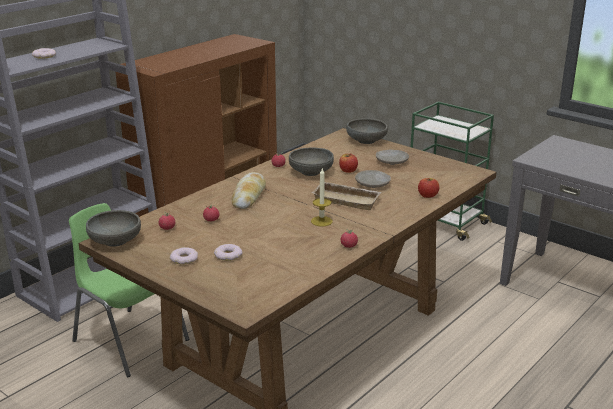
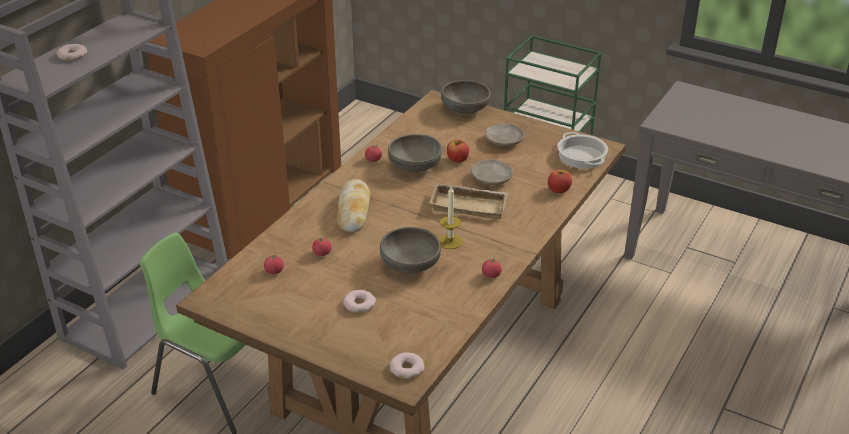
camera: 10 degrees left, 10 degrees up
grey bowl [86,210,141,247] -> grey bowl moved to [380,227,441,273]
donut [170,247,198,265] -> donut moved to [390,352,425,379]
none -> cooking pot [558,132,608,169]

